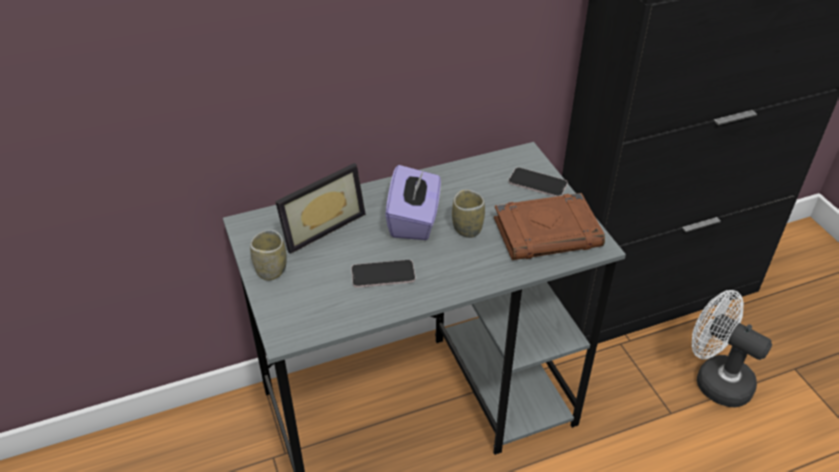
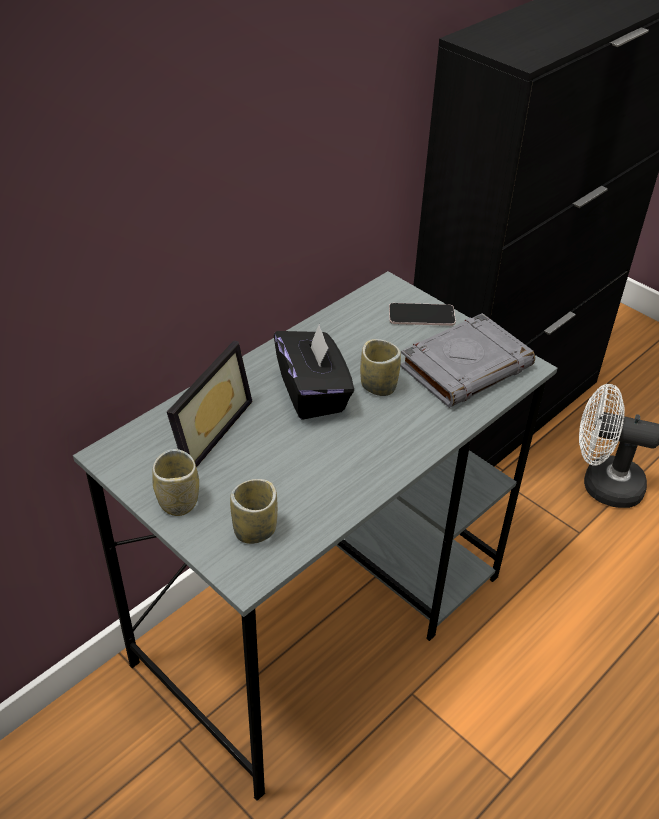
camera: 25 degrees left, 0 degrees up
phone [351,260,416,288] -> none
purple tissue box [385,165,441,240] -> black tissue box [274,323,354,420]
brown book [494,193,605,260] -> grey book [400,313,535,408]
none -> cup [230,479,278,544]

